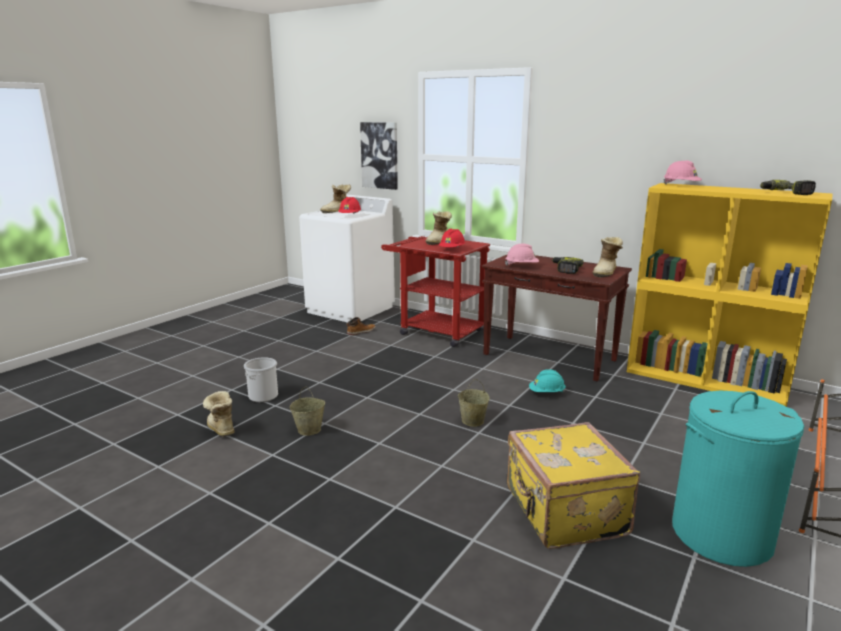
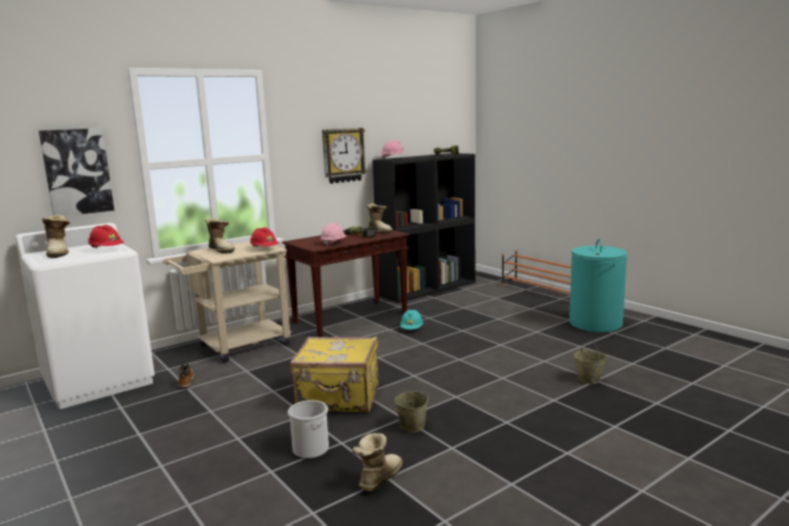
camera: 70 degrees left, 5 degrees down
boot [203,391,235,436] -> boot turned 135 degrees clockwise [352,433,402,492]
red cart [381,236,490,347] -> beige cart [163,241,292,363]
beige bucket [458,379,490,427] -> beige bucket moved to [574,339,607,384]
yellow suitcase [507,422,640,549] -> yellow suitcase moved to [290,336,379,412]
yellow bookcase [627,183,833,407] -> black bookcase [372,153,475,303]
none -> wall clock [322,128,367,184]

